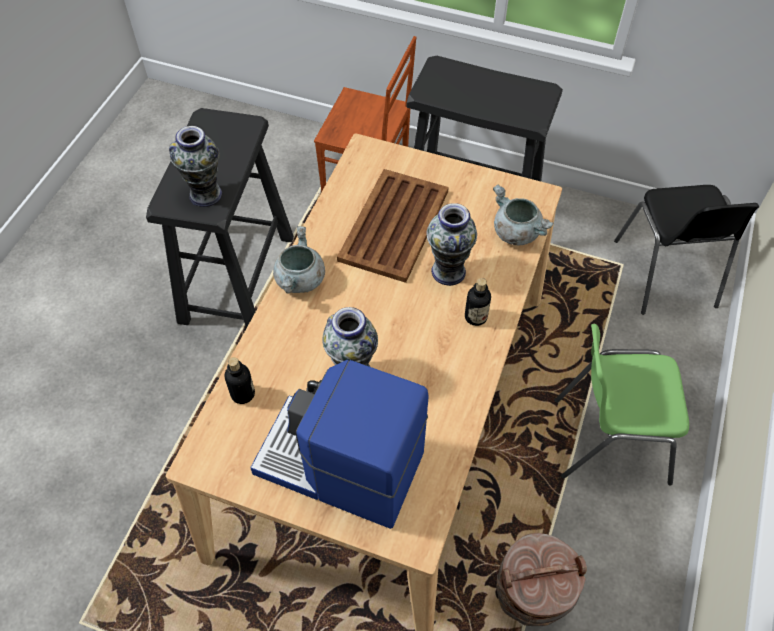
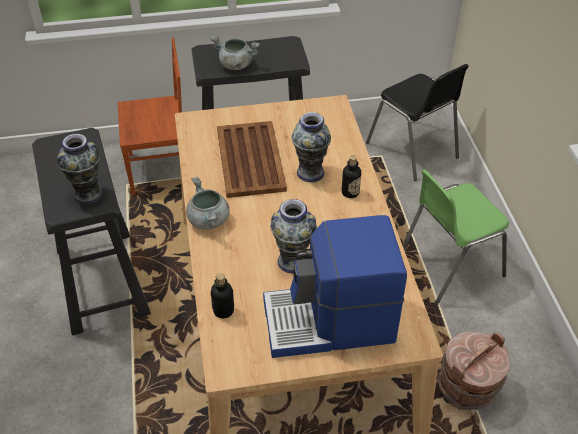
camera: 30 degrees left, 10 degrees down
grey cooking pot [493,185,554,245] -> grey cooking pot moved to [210,36,260,70]

